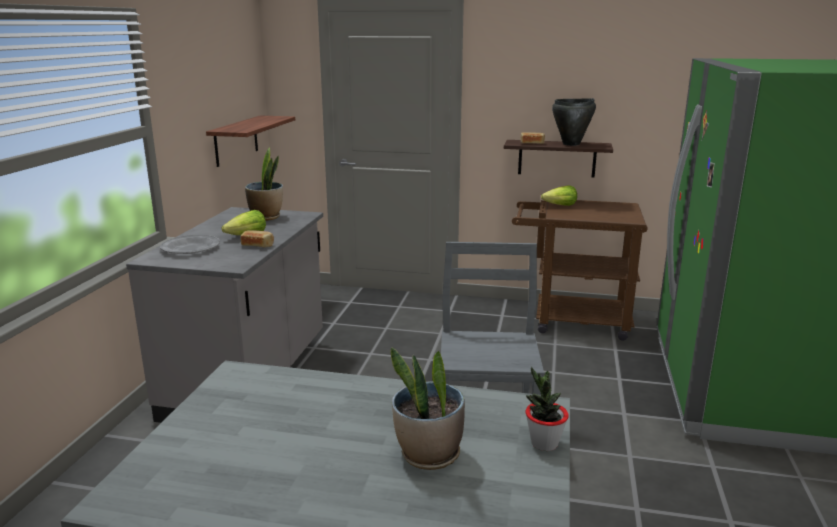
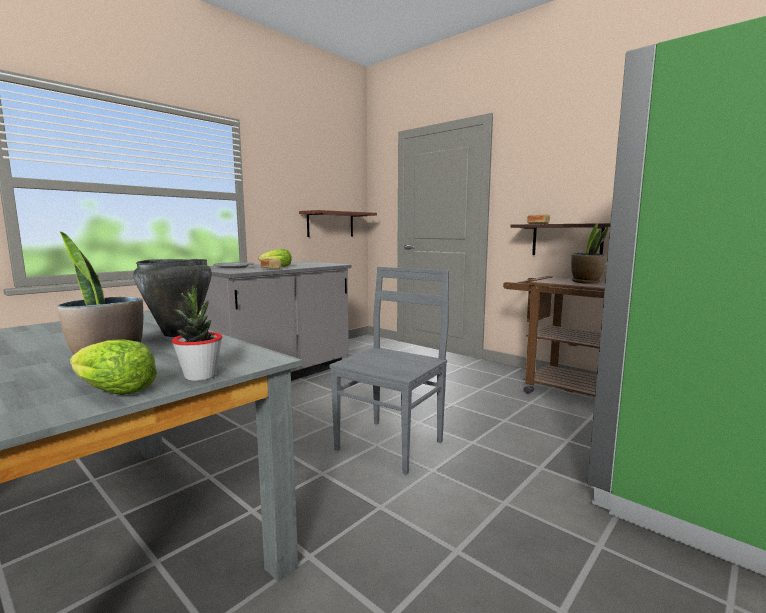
camera: 30 degrees right, 10 degrees down
potted plant [245,147,283,221] -> potted plant moved to [571,223,609,284]
lettuce [541,185,577,206] -> lettuce moved to [70,339,157,395]
black cooking pot [552,98,596,146] -> black cooking pot moved to [134,259,212,337]

